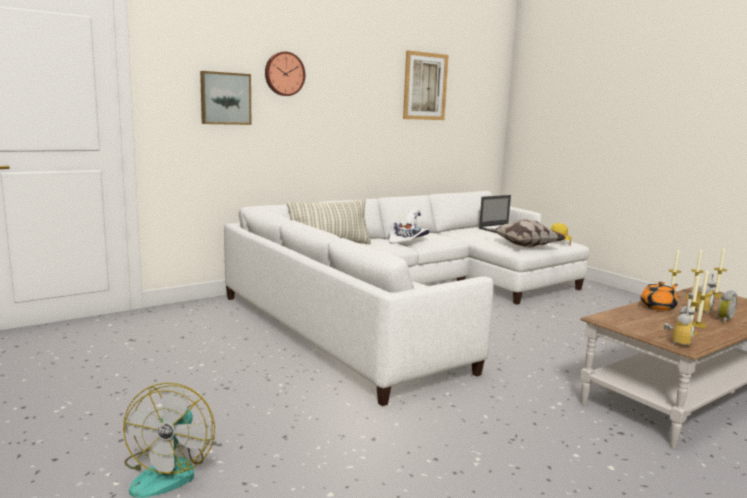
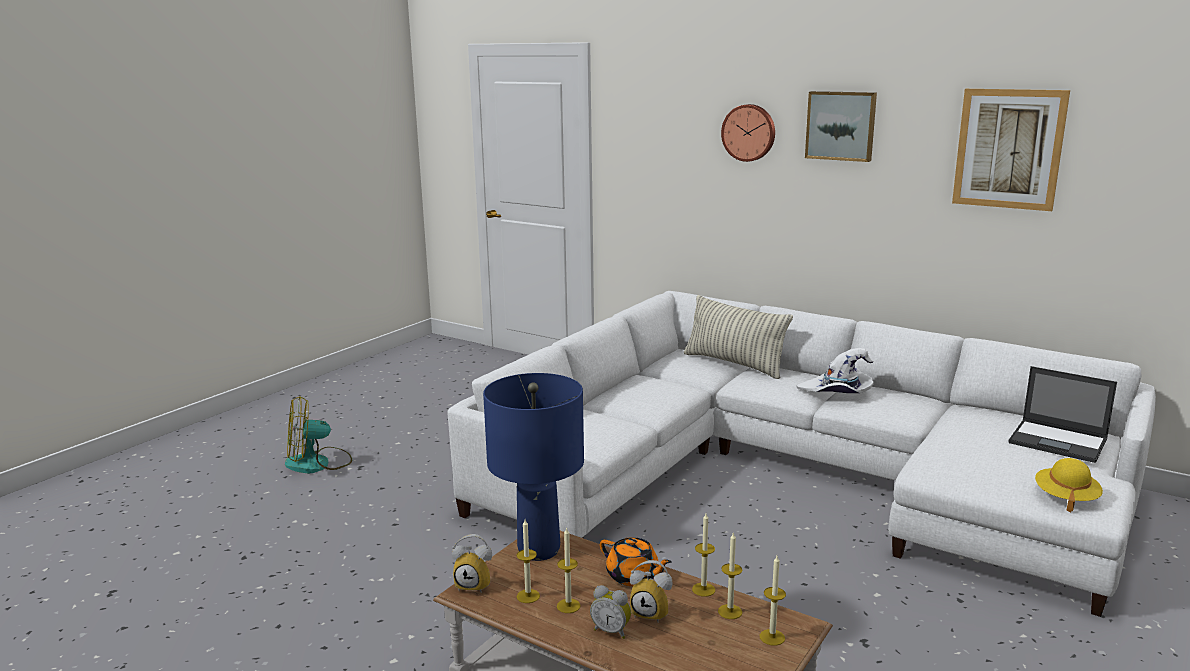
camera: 70 degrees right, 5 degrees up
picture [200,71,251,125] -> picture moved to [805,91,877,162]
pillow [488,220,566,248] -> none
none -> blue table lamp [483,373,584,561]

